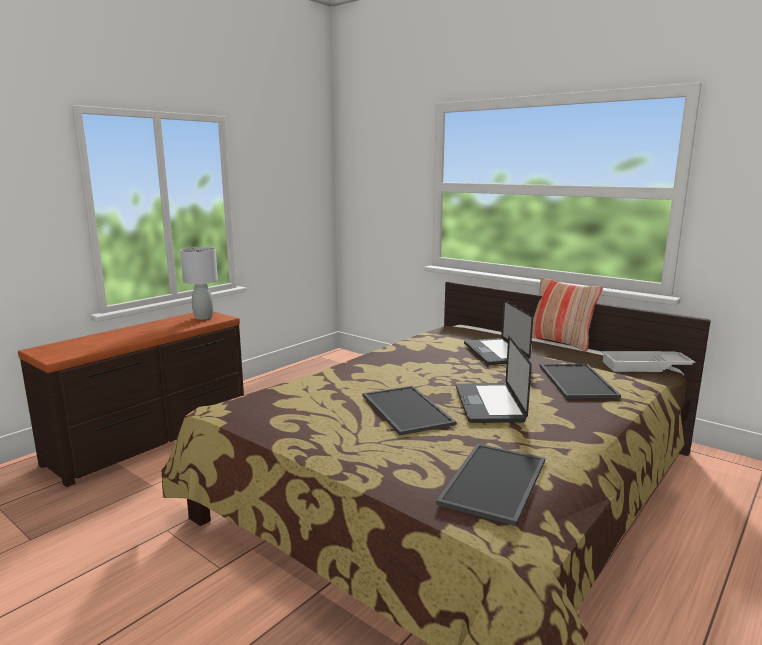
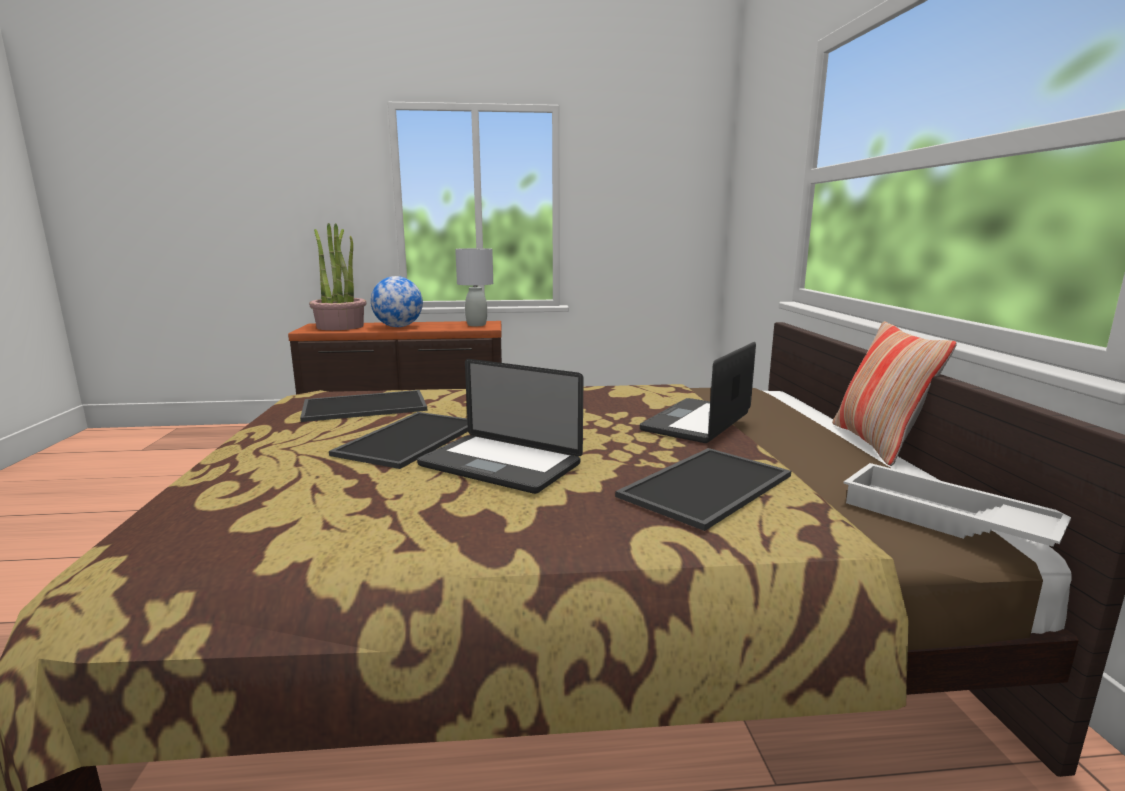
camera: 45 degrees right, 0 degrees up
tray [436,443,545,526] -> tray moved to [300,390,428,422]
laptop [456,336,532,423] -> laptop turned 105 degrees counterclockwise [417,359,583,494]
none -> potted plant [309,223,366,330]
none -> globe [371,276,423,327]

